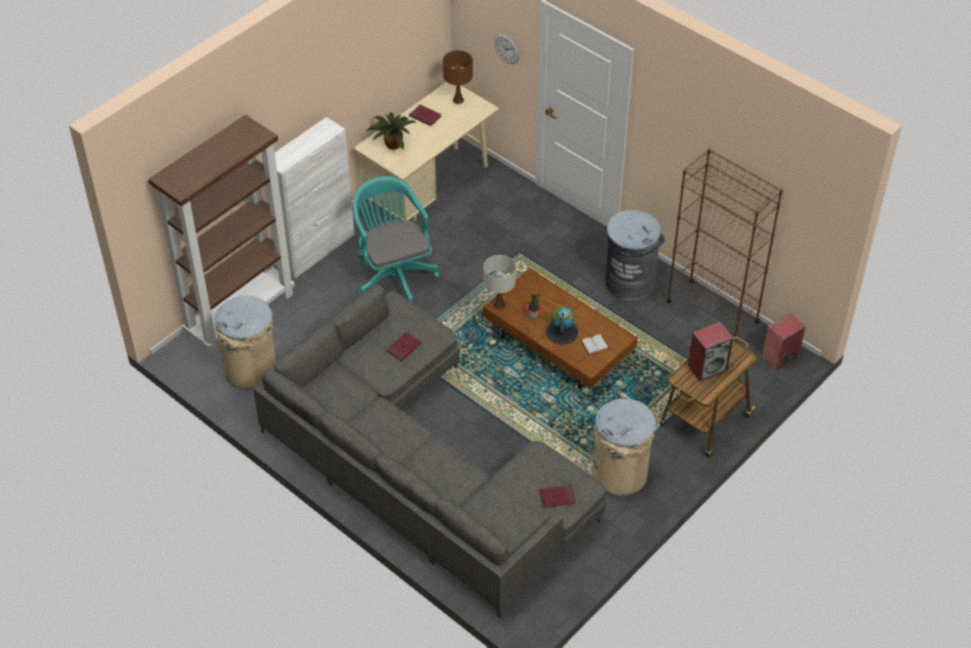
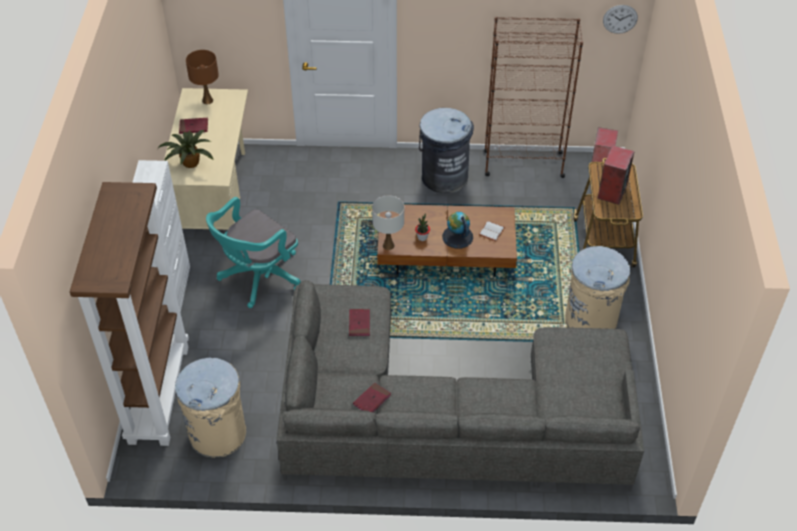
camera: 40 degrees left, 0 degrees up
turquoise office chair [353,176,439,302] -> turquoise office chair turned 75 degrees counterclockwise [206,197,301,308]
wall clock [494,34,520,64] -> wall clock moved to [603,5,638,34]
red book [540,485,576,508] -> red book moved to [353,383,391,412]

